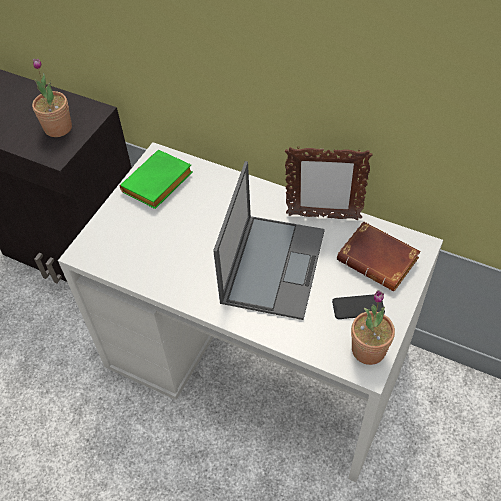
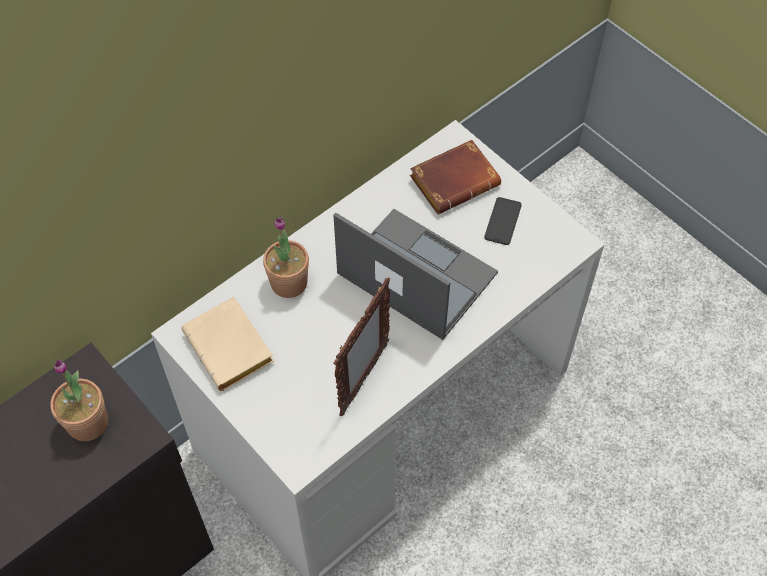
camera: 70 degrees left, 5 degrees up
green book [120,150,193,209] -> beige book [182,297,274,391]
picture frame [285,147,372,220] -> picture frame moved to [333,278,390,417]
potted plant [351,290,395,365] -> potted plant moved to [263,217,309,298]

